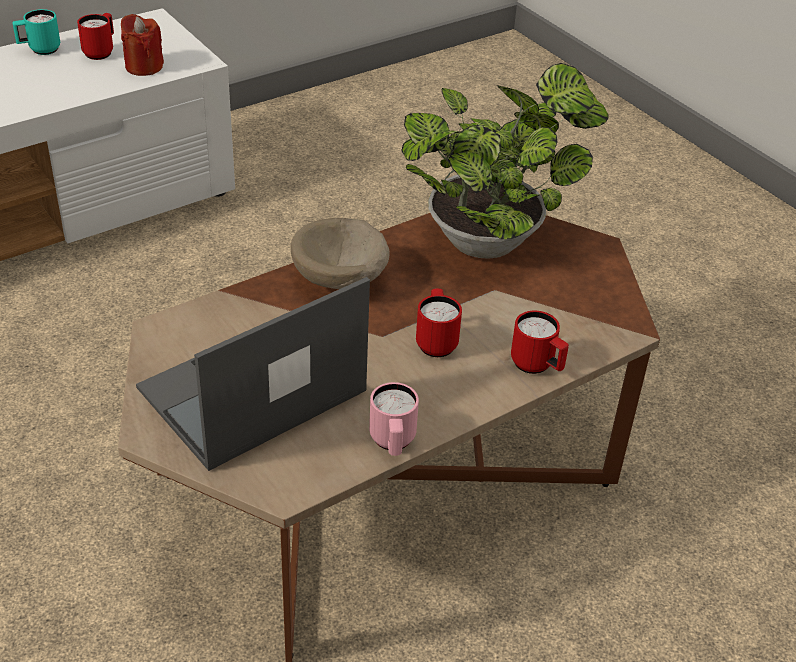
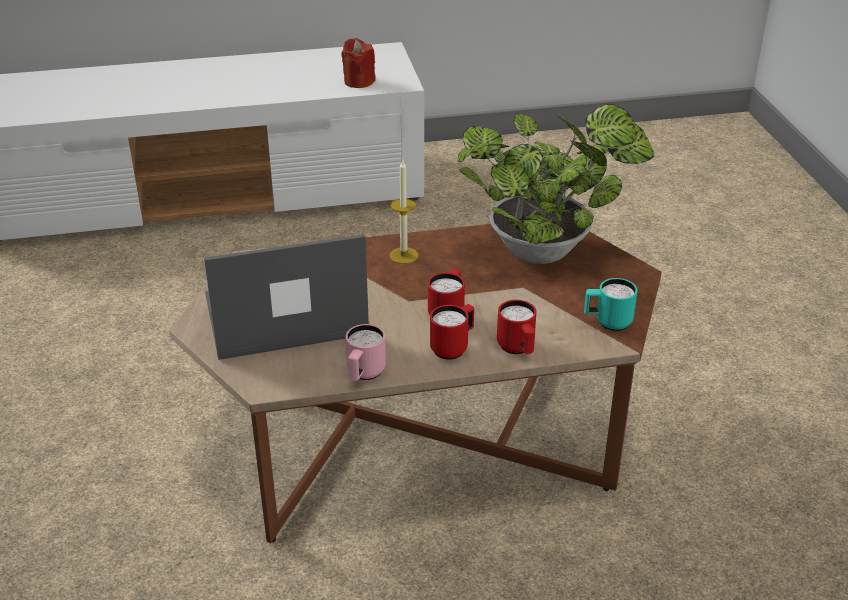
camera: 25 degrees right, 5 degrees down
turquoise mug [13,9,60,55] -> turquoise mug moved to [584,278,638,331]
red mug [77,13,114,60] -> red mug moved to [430,304,474,360]
beige bowl [291,218,390,289] -> candle [390,161,418,264]

